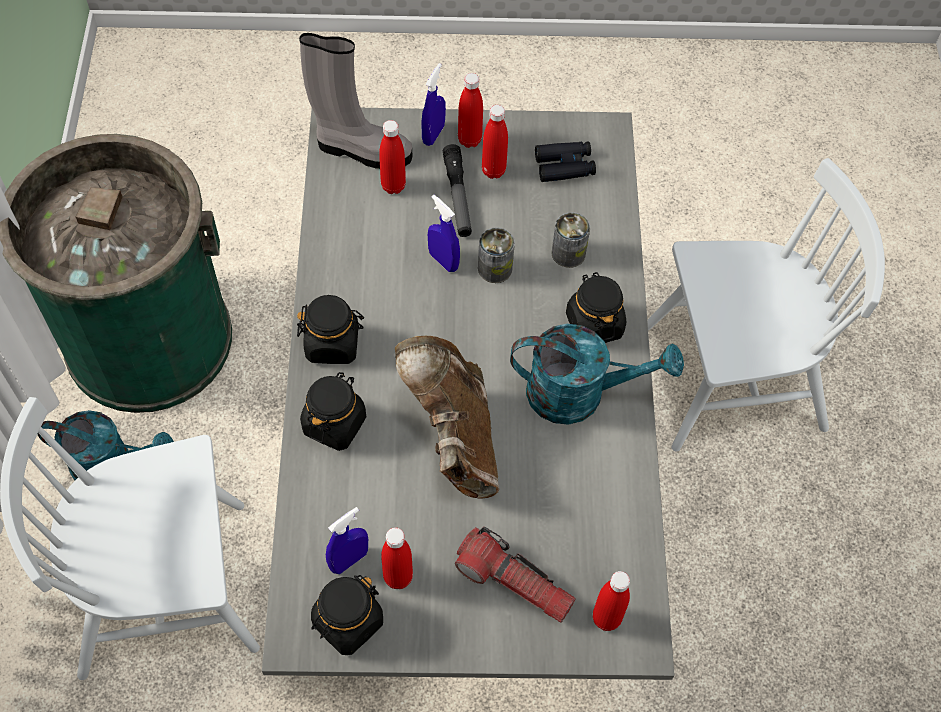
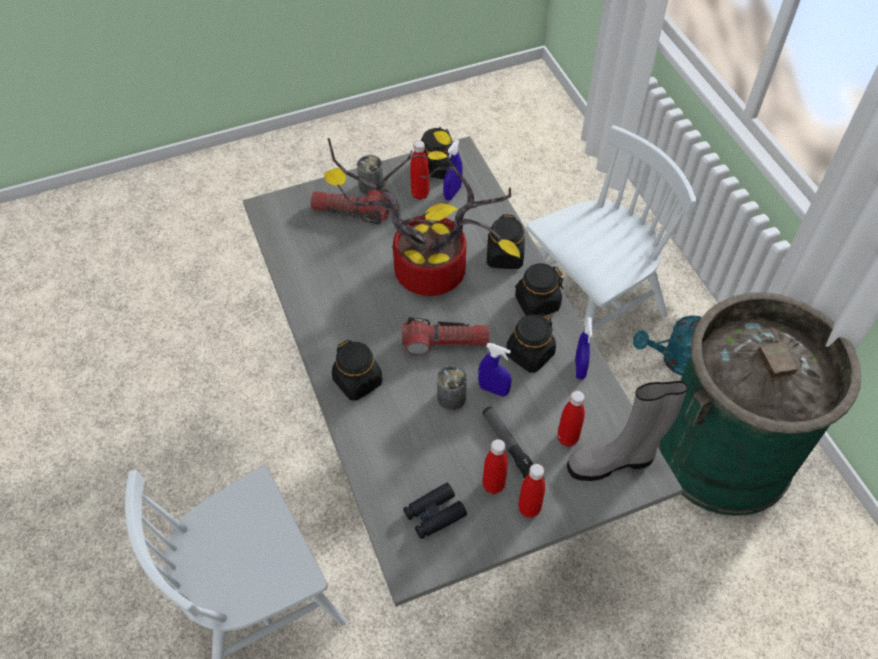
camera: 160 degrees right, 5 degrees down
brown boot [395,336,499,499] -> potted plant [324,131,520,296]
blue spray bottle [421,63,446,146] -> blue spray bottle moved to [575,317,593,380]
turquoise watering can [510,324,684,425] -> none
can [551,212,590,268] -> can moved to [357,155,383,196]
red bottle [593,571,630,631] -> none
none -> flashlight [402,317,490,356]
none -> black jar [506,313,556,372]

